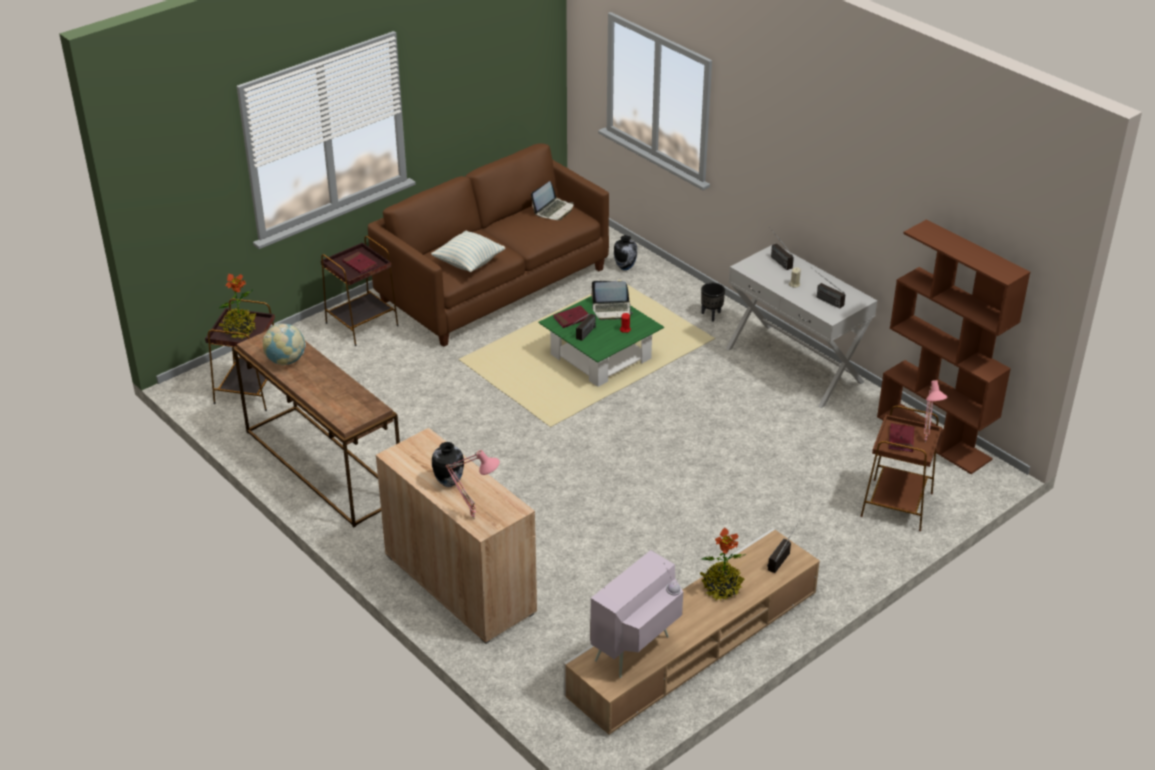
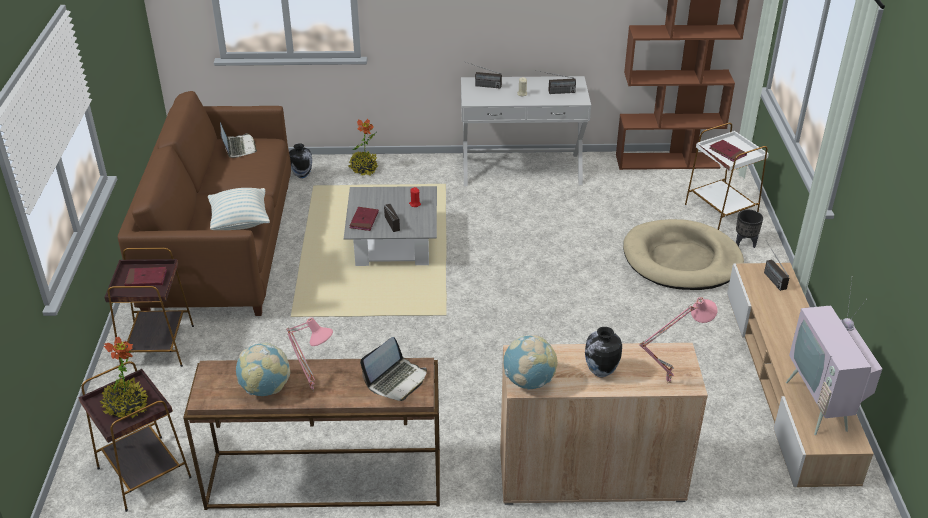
camera: 50 degrees left, 0 degrees up
green coffee table [539,296,664,387] -> grey coffee table [344,186,437,266]
laptop [591,281,633,320] -> laptop moved to [360,337,427,401]
potted plant [700,527,746,601] -> potted plant moved to [348,119,378,176]
black planter [701,283,725,322] -> black planter moved to [736,210,763,248]
brown side table [860,406,942,531] -> white side table [684,123,769,230]
pink table lamp [924,380,947,443] -> pink table lamp moved to [286,318,333,389]
none -> globe [504,335,558,390]
none -> beige dog bed [623,219,744,290]

